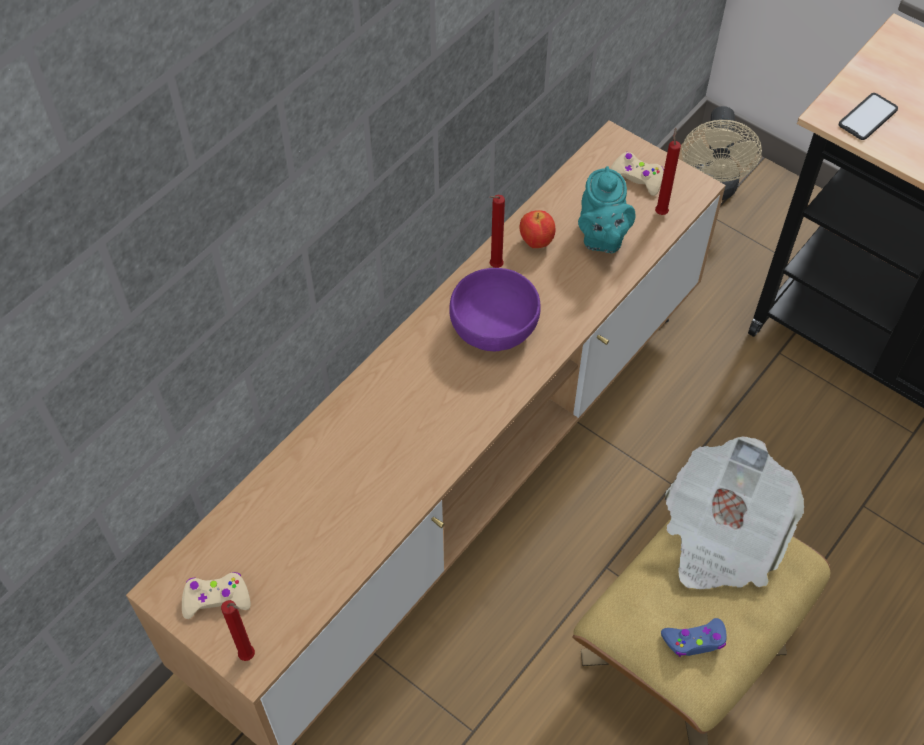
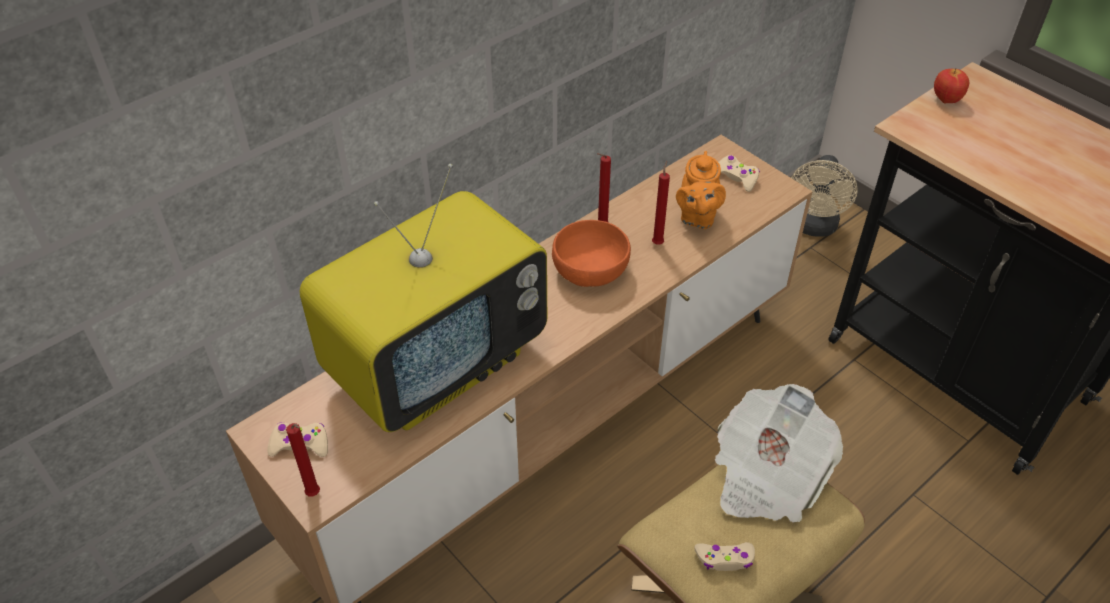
camera: 10 degrees right, 10 degrees down
purple bowl [449,268,541,351] -> orange bowl [552,220,631,287]
apple [519,210,555,248] -> apple moved to [934,68,970,103]
turquoise teapot [578,166,635,253] -> orange teapot [676,151,726,229]
red candle [655,128,681,215] -> red candle moved to [652,161,670,245]
blue game controller [661,618,726,657] -> beige game controller [695,542,755,571]
phone [839,93,898,140] -> none
none -> television [300,164,547,432]

